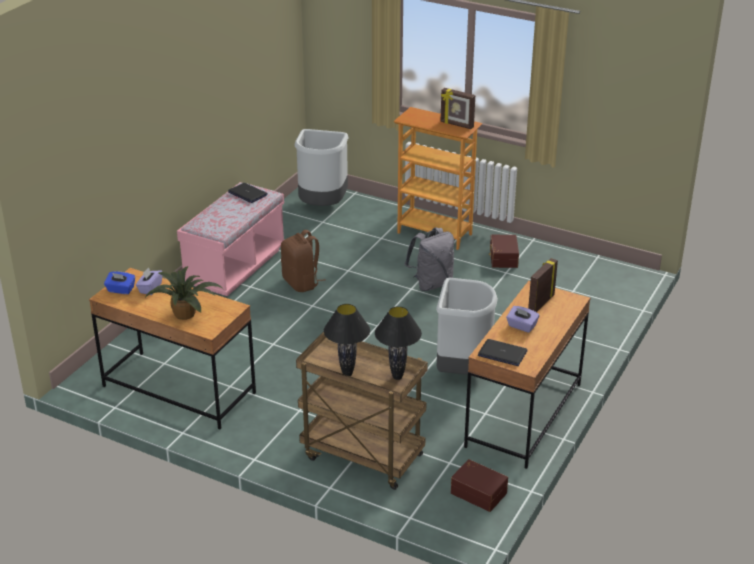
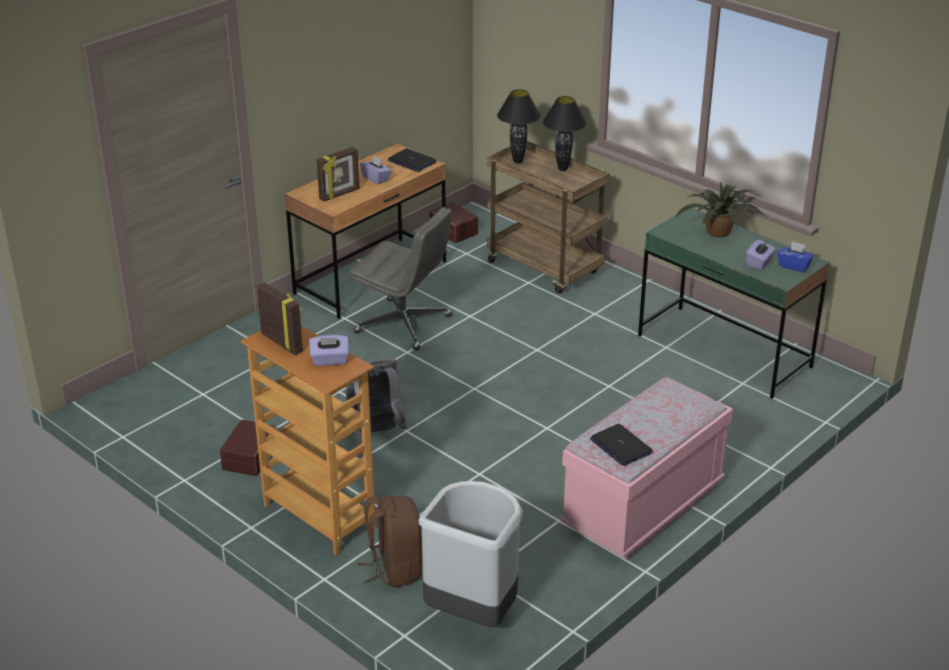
camera: 165 degrees left, 0 degrees up
brown desk [89,268,256,429] -> green desk [638,208,830,399]
brown backpack [281,230,326,292] -> brown backpack moved to [357,496,422,588]
grey trash can [436,278,498,375] -> grey office chair [349,207,452,350]
none -> purple tissue box [309,335,349,366]

